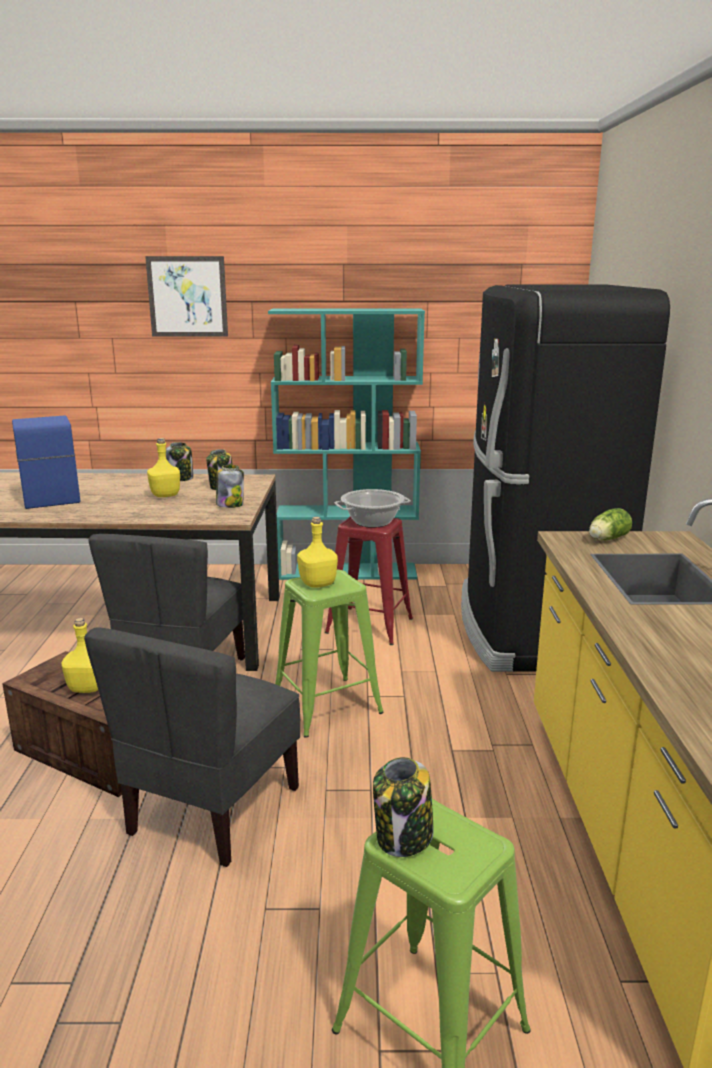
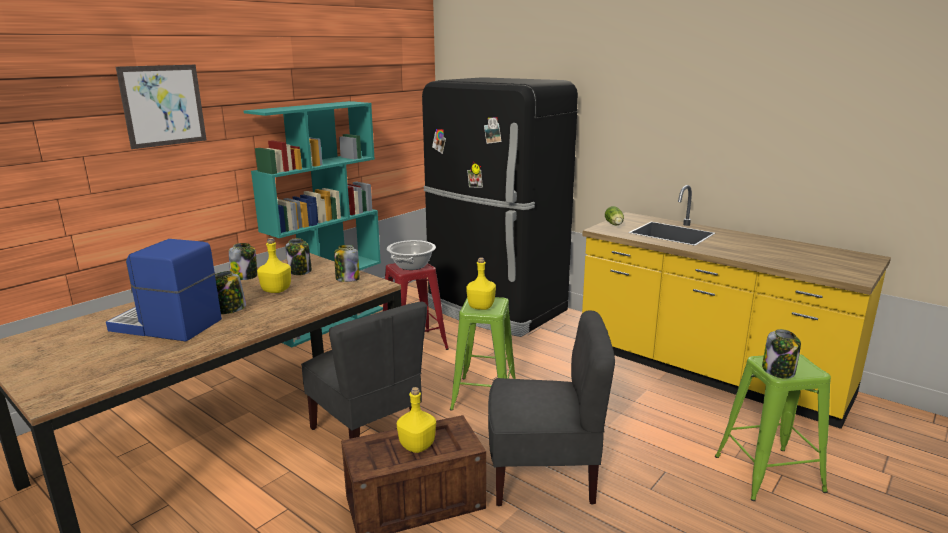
camera: 50 degrees left, 0 degrees up
grey chair [84,627,300,867] -> grey chair turned 60 degrees counterclockwise [488,310,615,506]
none -> jar [215,271,246,314]

